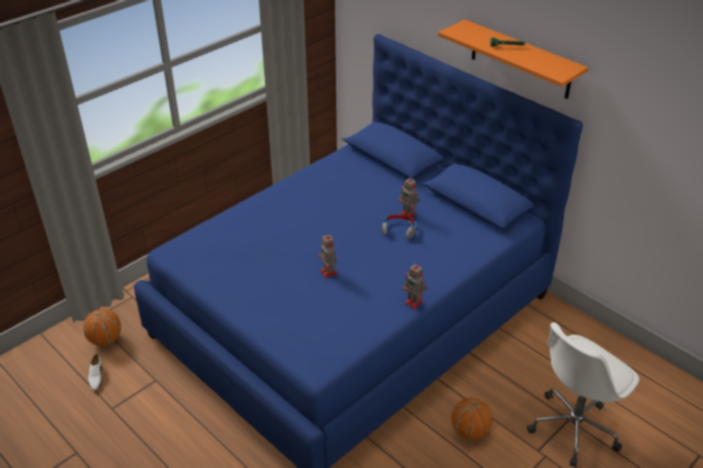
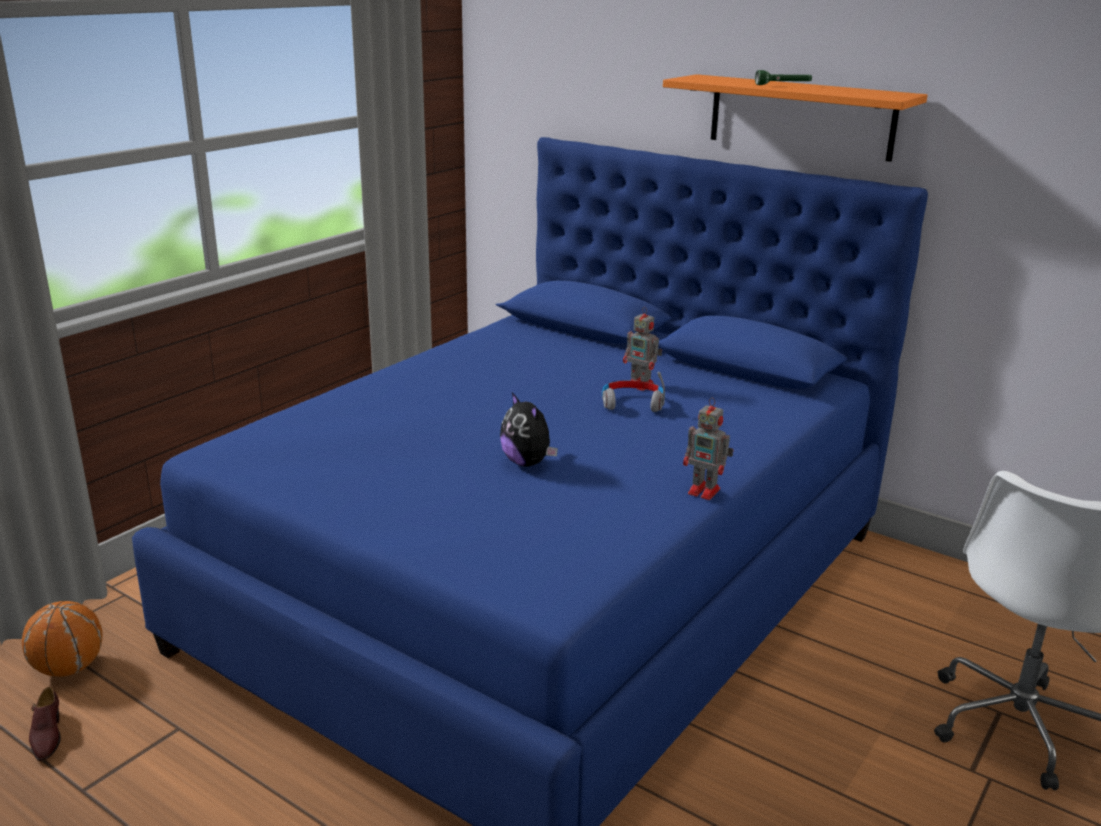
camera: 10 degrees left, 15 degrees down
white shoe [88,354,102,391] -> brown shoe [29,687,60,761]
toy robot [319,235,337,278] -> plush toy [500,392,558,467]
basketball [451,398,493,440] -> none

